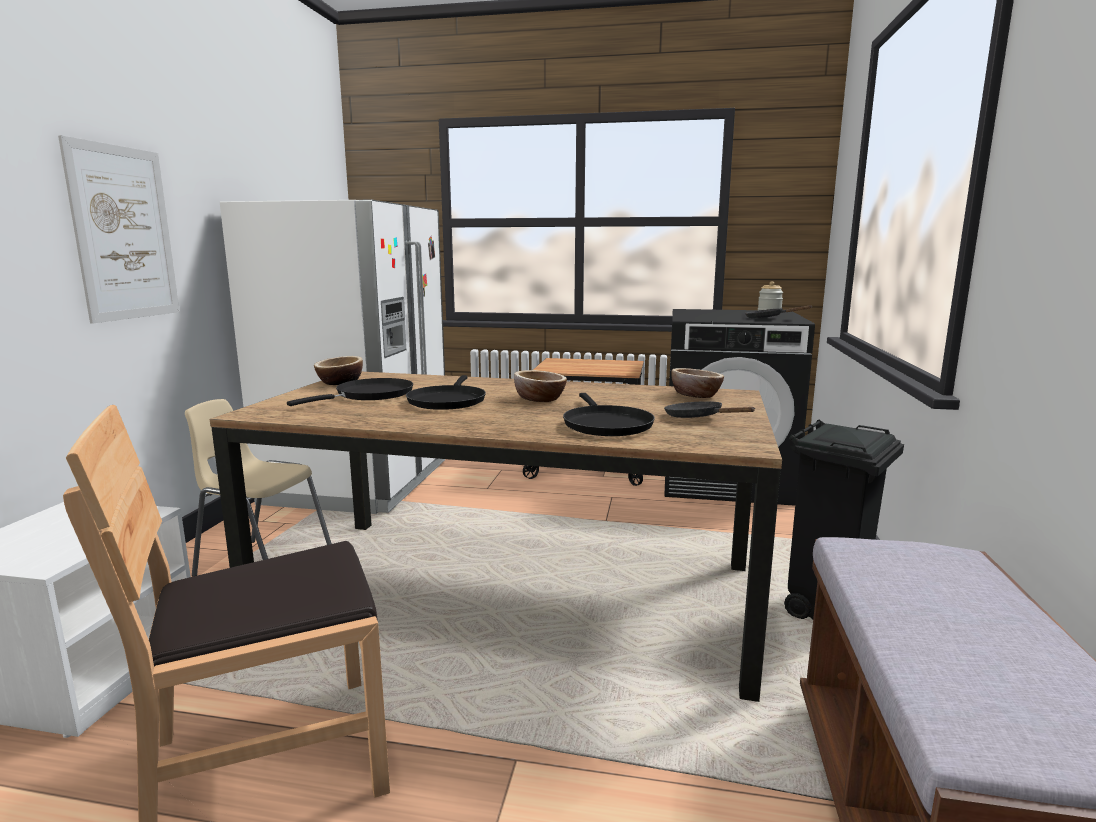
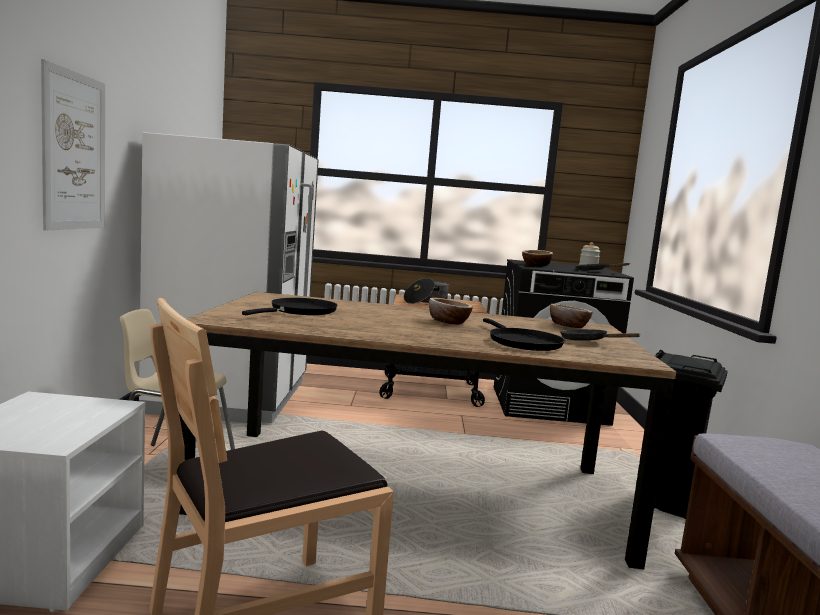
camera: 10 degrees left, 5 degrees down
bowl [314,356,363,385] -> bowl moved to [522,250,553,267]
black frying pan [406,375,486,410] -> none
none -> cooking pot [404,278,450,304]

